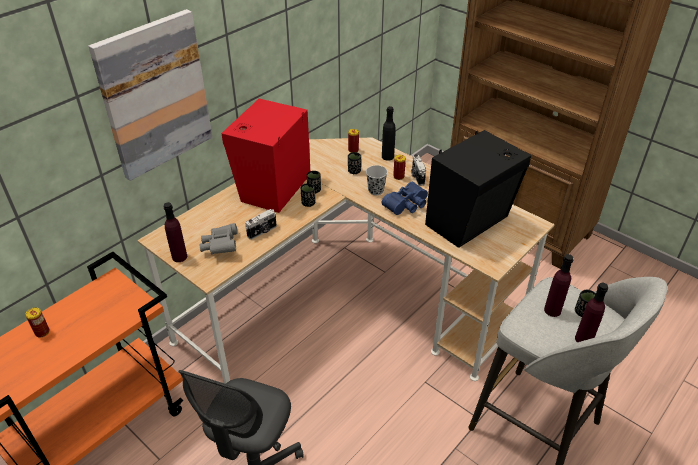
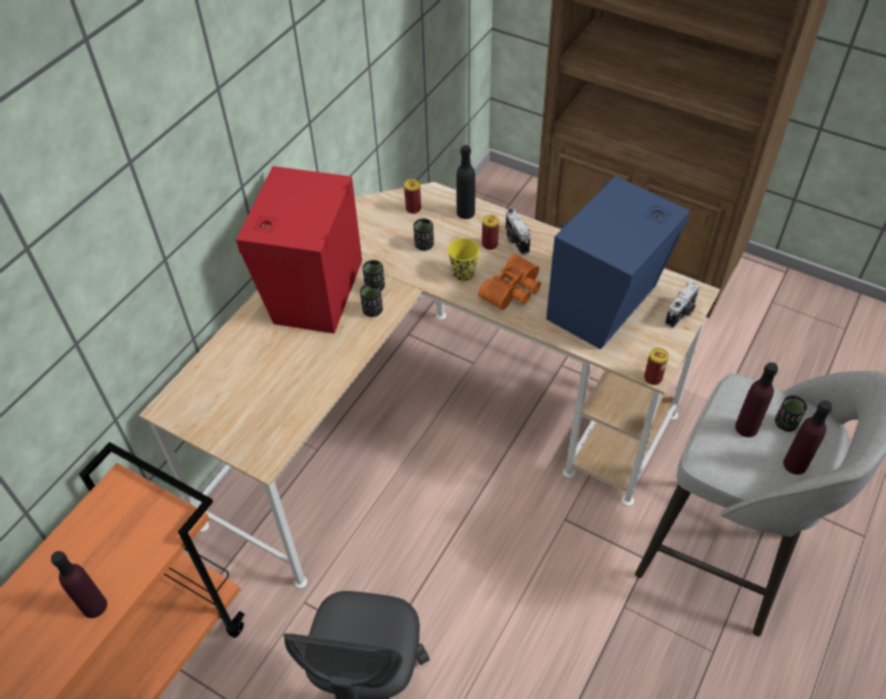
camera: 10 degrees left, 10 degrees up
can [25,307,50,337] -> can moved to [644,348,669,385]
picture [88,9,212,181] -> none
purple bottle [164,202,187,262] -> purple bottle moved to [51,551,107,618]
grey binoculars [200,223,238,255] -> none
camera [245,209,277,240] -> camera moved to [665,281,700,328]
black cup [366,165,388,195] -> yellow cup [448,238,479,281]
blue binoculars [382,182,428,215] -> orange binoculars [478,254,541,310]
black speaker [425,130,531,248] -> blue speaker [546,176,690,349]

